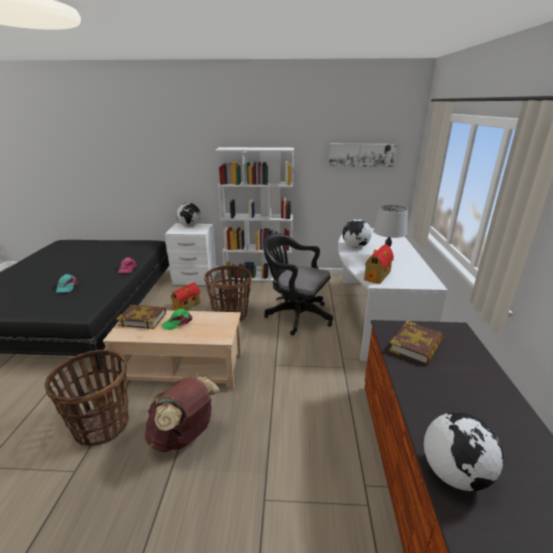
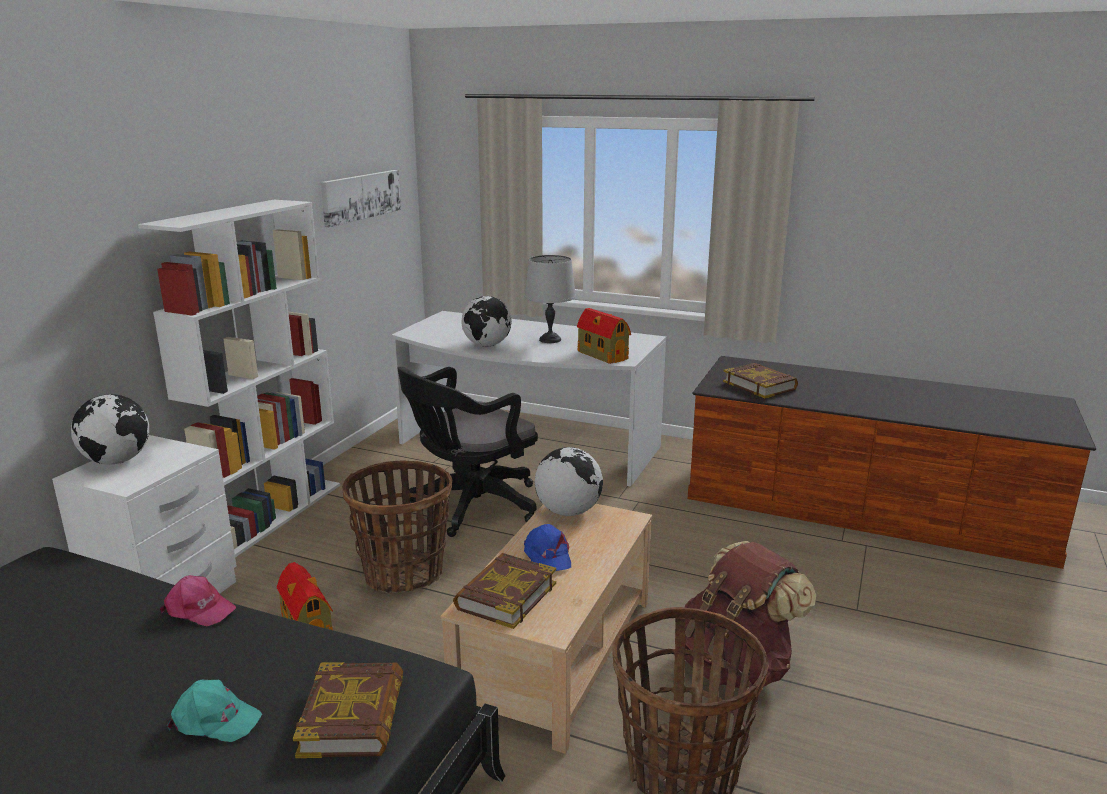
camera: 70 degrees left, 5 degrees down
green cap [162,308,192,330] -> blue cap [524,524,571,571]
globe [424,412,504,491] -> globe moved to [535,447,603,516]
none -> book [293,662,403,758]

